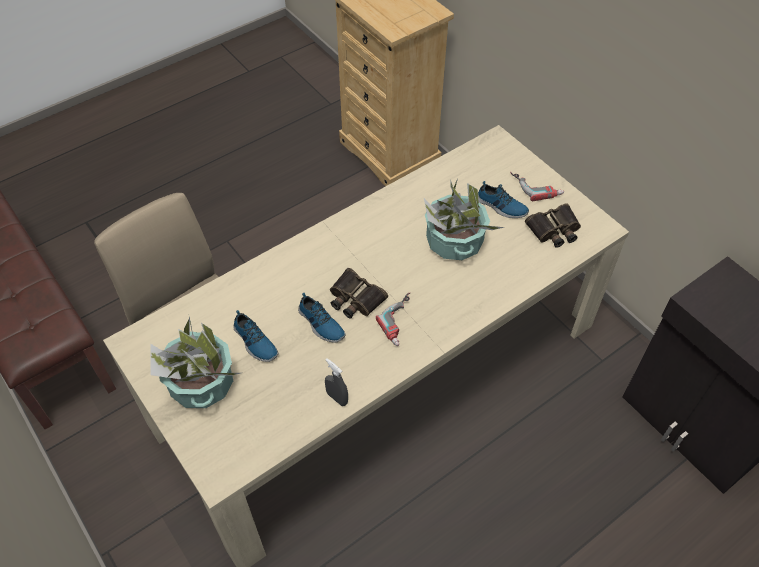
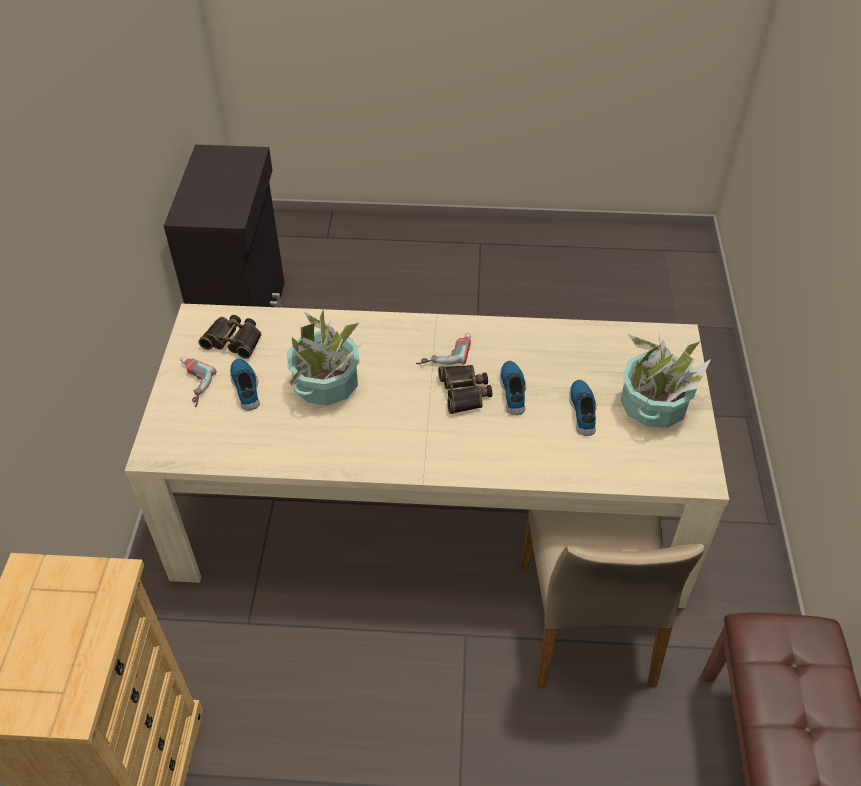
camera: 140 degrees left, 5 degrees down
grey spray bottle [325,358,348,406] -> none

